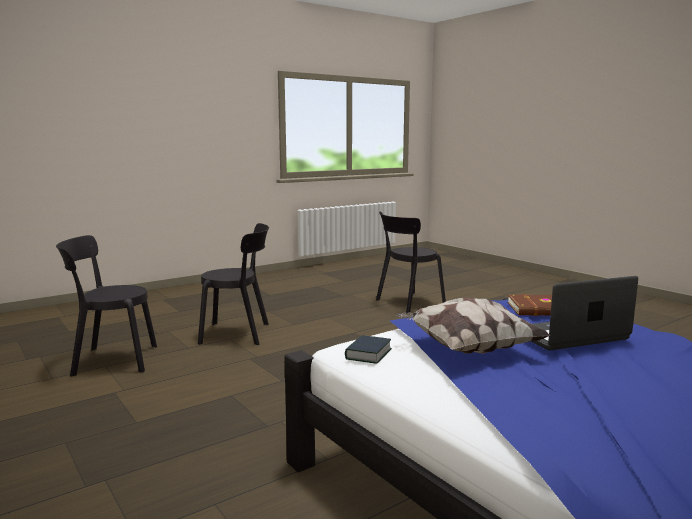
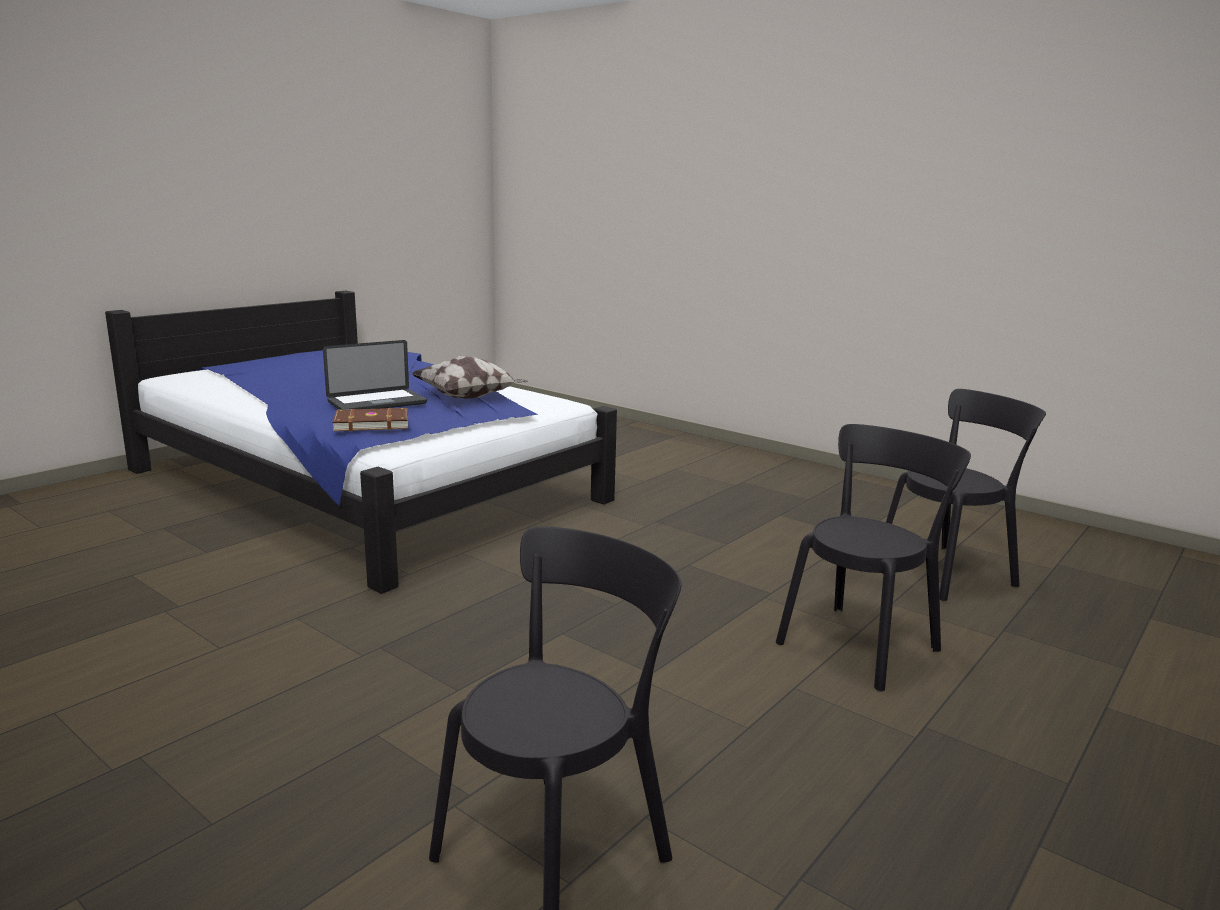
camera: 165 degrees right, 5 degrees up
black chair [198,223,269,345] -> black chair turned 150 degrees clockwise [776,424,971,691]
book [345,335,392,364] -> none

